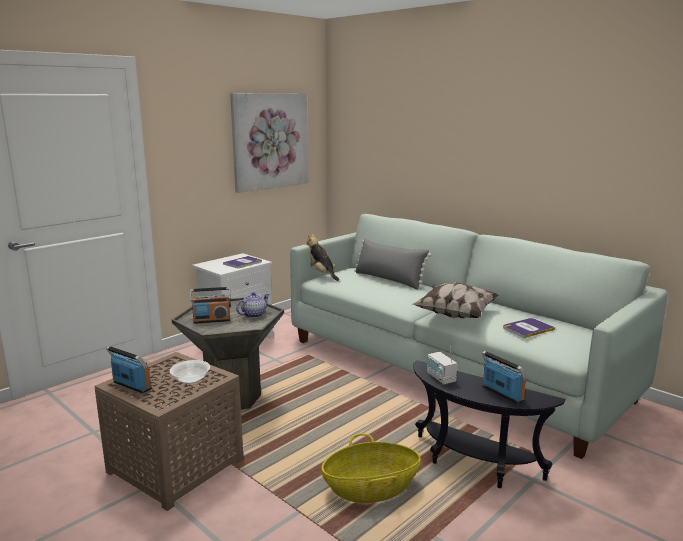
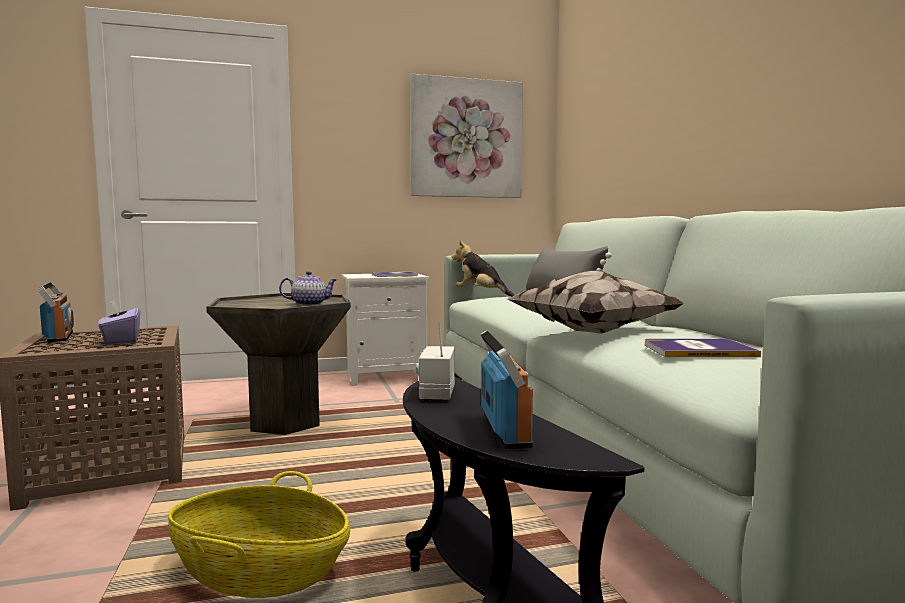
camera: 30 degrees right, 10 degrees down
bowl [170,360,210,384] -> purple tissue box [98,299,140,345]
radio [190,287,231,324] -> none
plush toy [305,234,339,281] -> plush toy turned 45 degrees counterclockwise [451,241,514,297]

